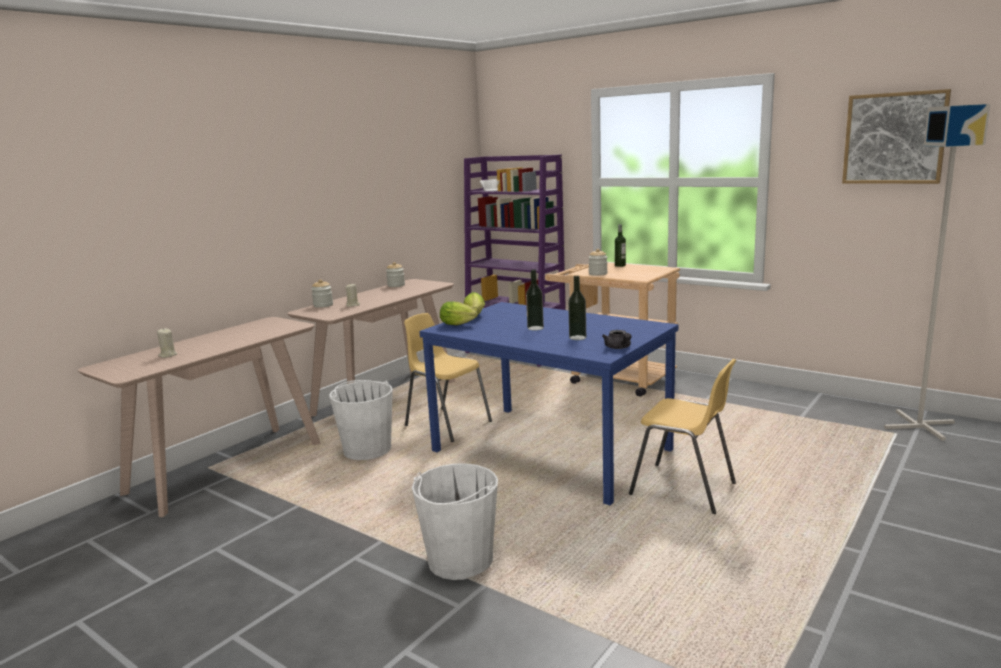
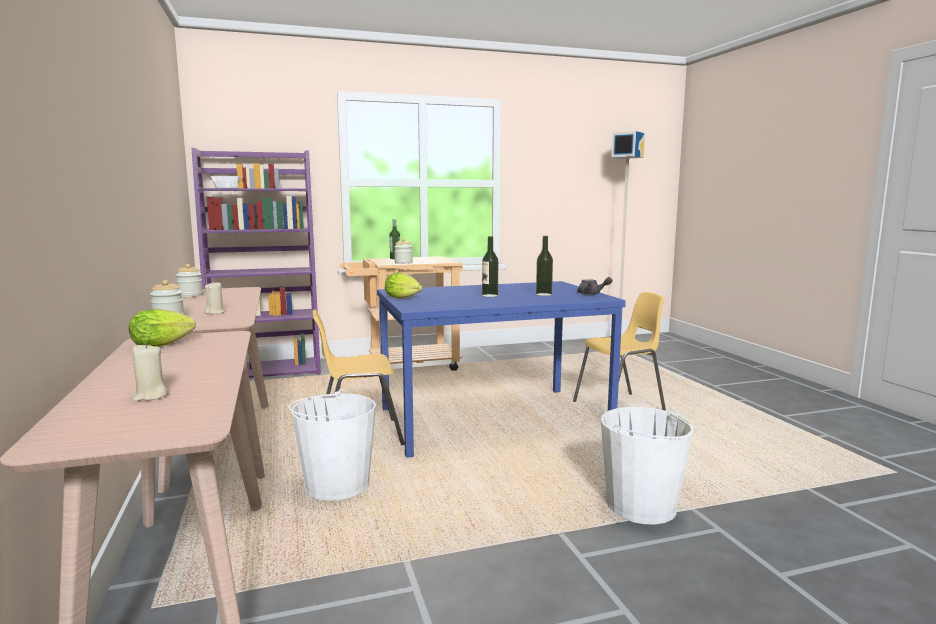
camera: 55 degrees left, 5 degrees down
lettuce [440,301,478,325] -> lettuce moved to [129,309,196,346]
picture [842,89,951,184] -> none

